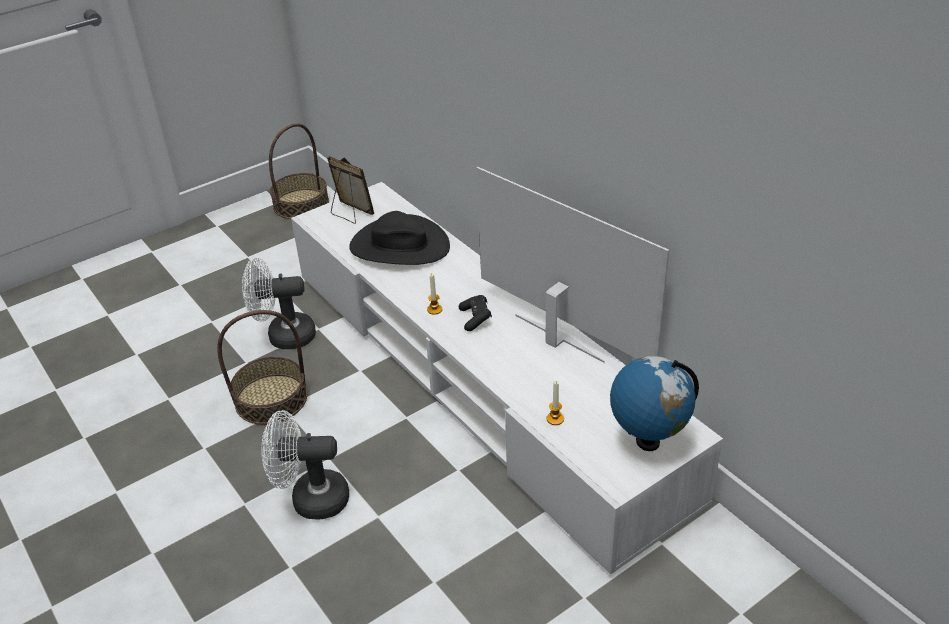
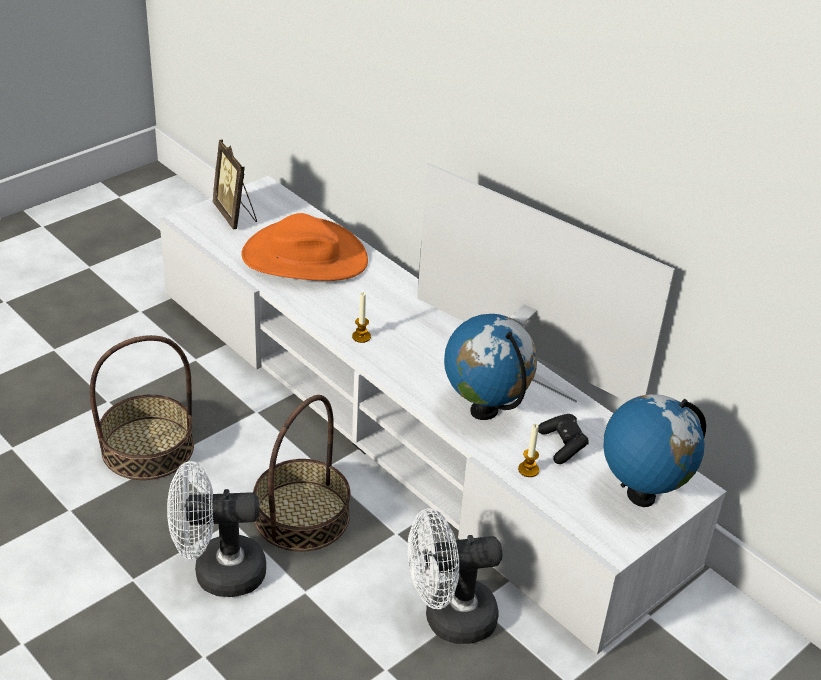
camera: 10 degrees left, 0 degrees up
white fan [242,258,316,349] -> white fan moved to [408,508,502,644]
basket [269,123,329,219] -> basket moved to [253,395,350,552]
picture frame [327,156,374,224] -> picture frame turned 150 degrees counterclockwise [212,140,257,230]
black hat [349,211,450,265] -> orange hat [241,213,368,281]
black game controller [459,295,492,331] -> black game controller moved to [538,414,588,464]
none -> globe [444,314,537,420]

